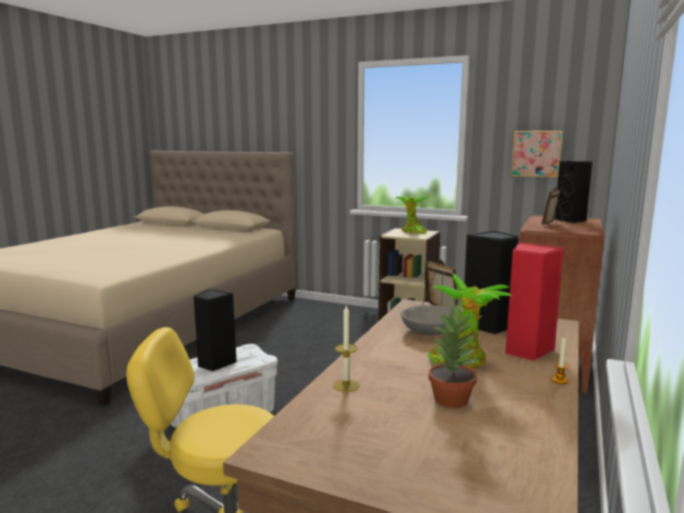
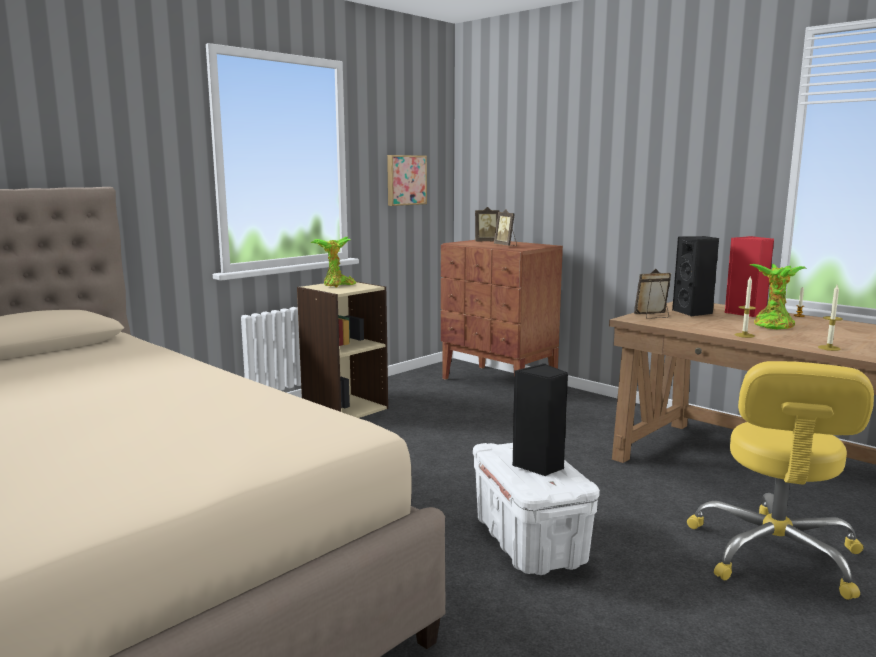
camera: 70 degrees left, 0 degrees up
grey bowl [401,305,462,336] -> none
potted plant [429,304,479,408] -> none
black speaker [554,161,592,223] -> picture frame [475,207,500,242]
none -> candle [734,275,756,338]

